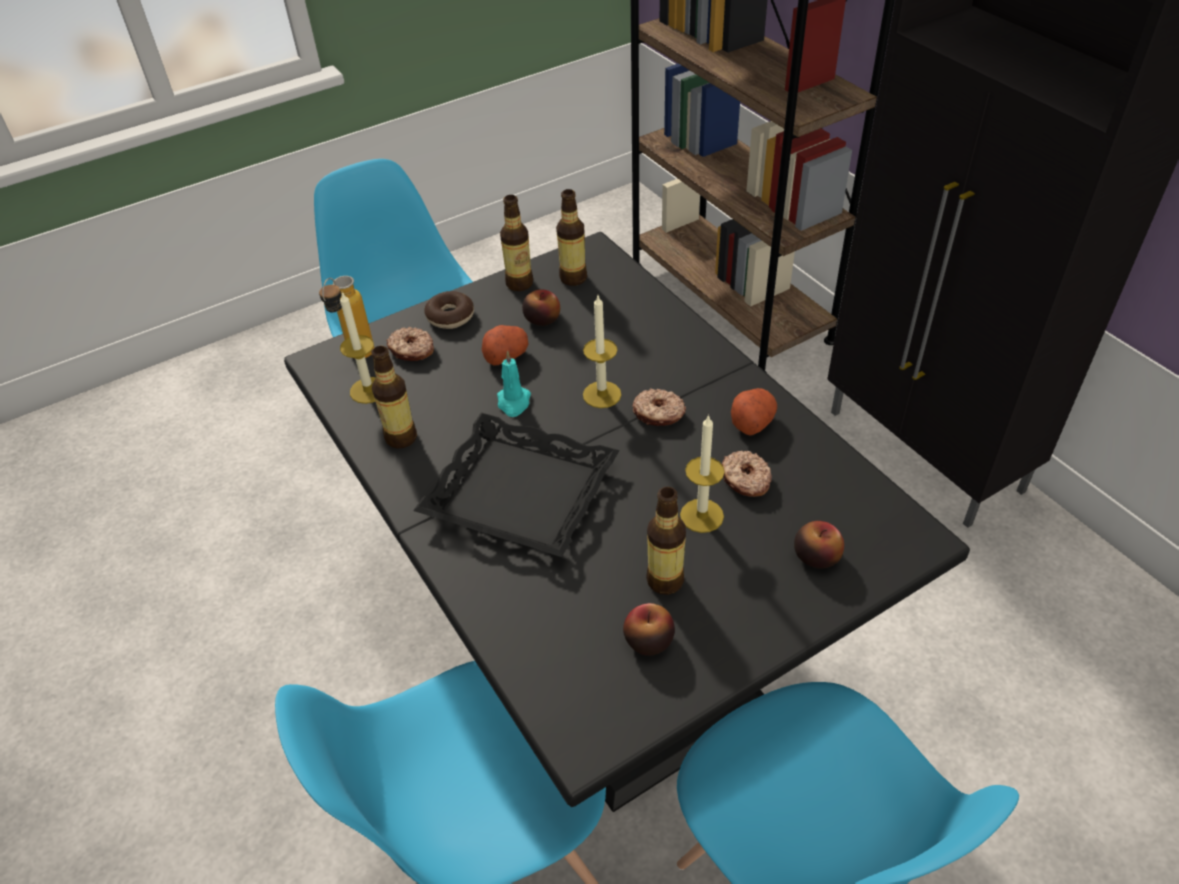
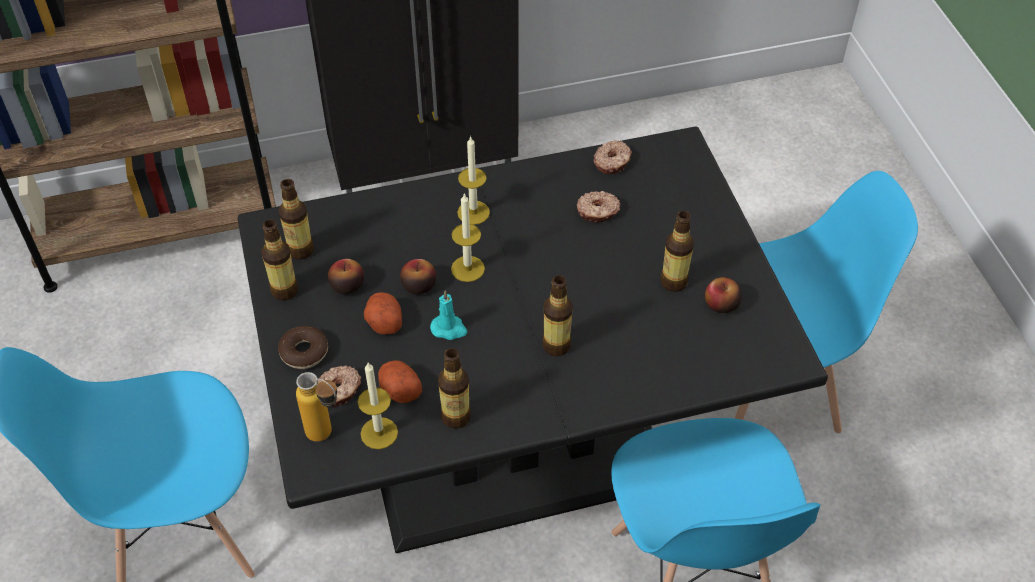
camera: 75 degrees left, 5 degrees up
black tray [413,413,619,557] -> bottle [542,275,573,356]
donut [632,389,686,426] -> donut moved to [594,140,632,174]
candle [680,414,724,533] -> candle moved to [457,136,490,225]
potato [731,388,777,436] -> potato moved to [378,360,422,403]
apple [794,521,844,569] -> apple moved to [400,259,436,294]

